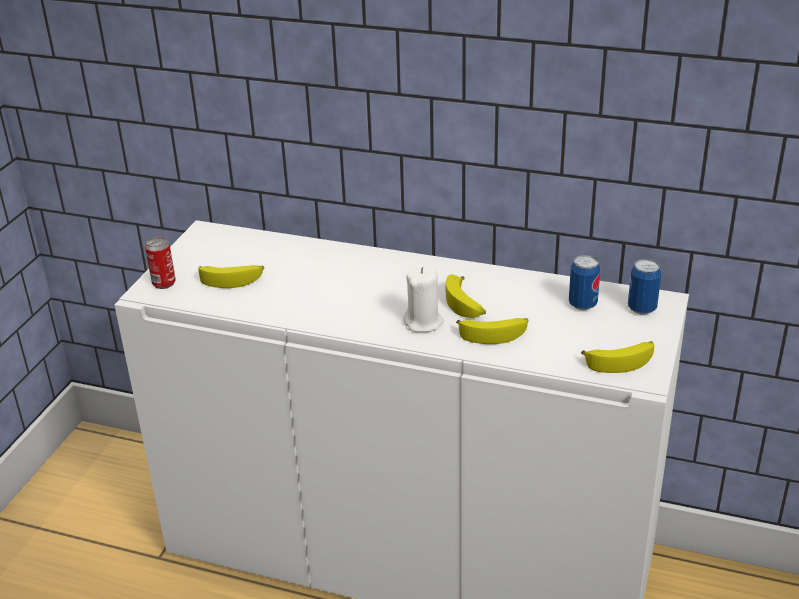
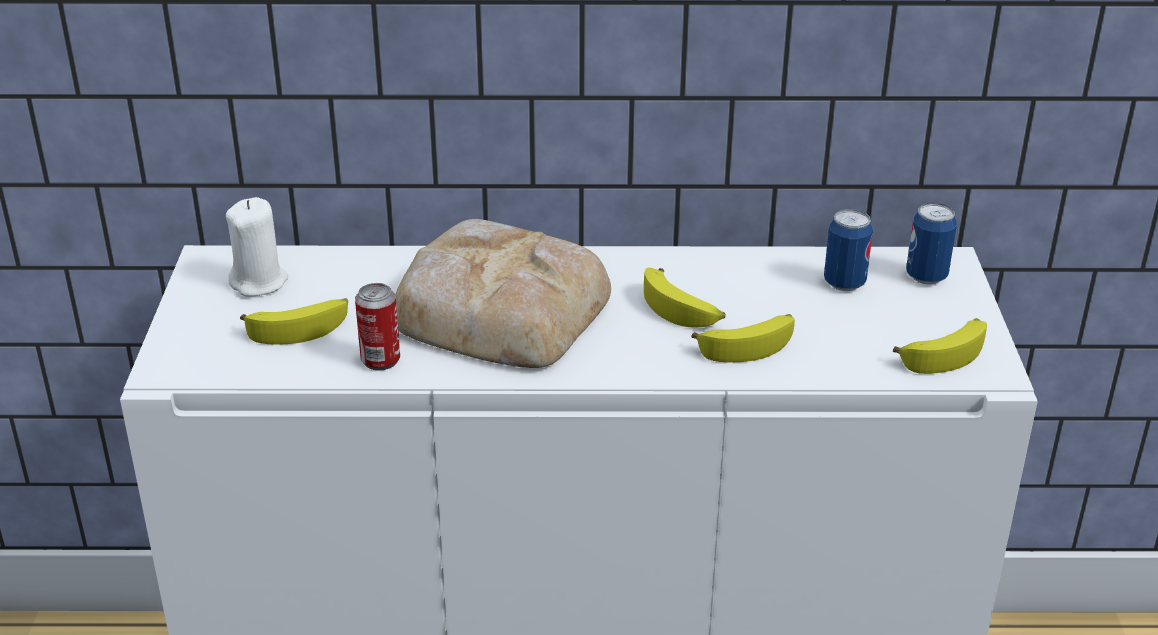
camera: 20 degrees left, 0 degrees up
can [145,236,176,289] -> can moved to [355,283,400,371]
white candle [403,265,444,332] -> white candle moved to [226,197,288,297]
none -> bread [395,219,611,368]

